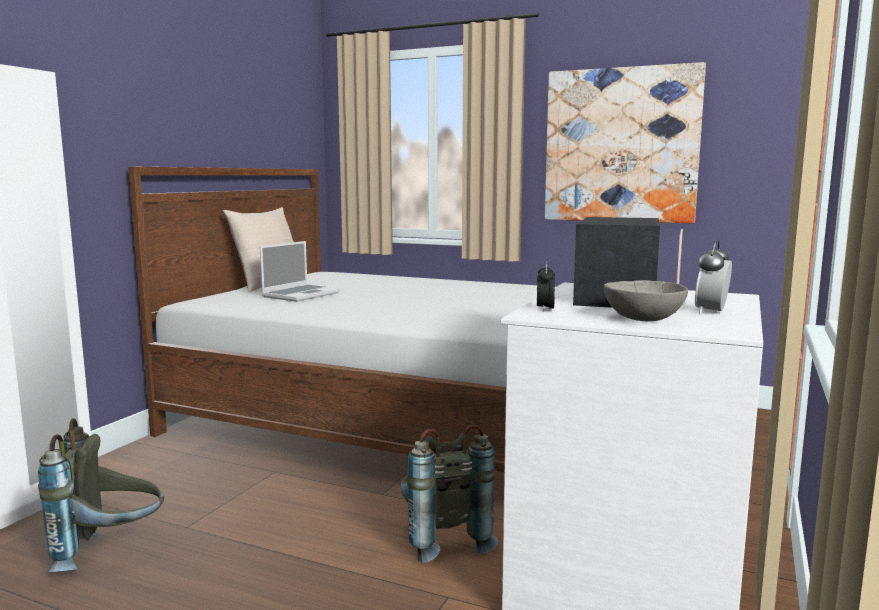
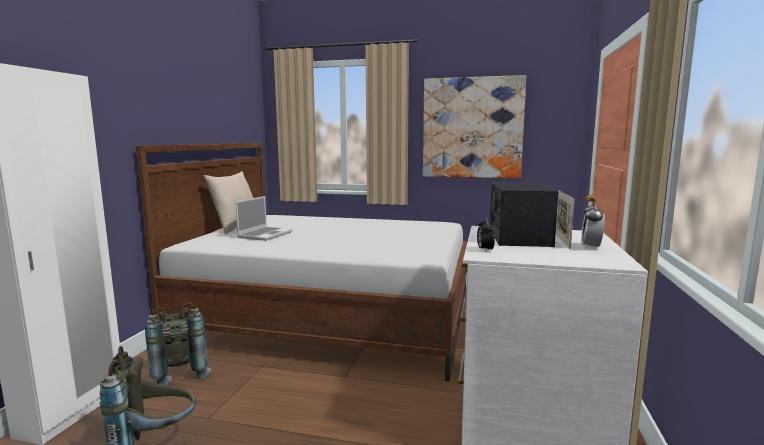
camera: 10 degrees left, 0 degrees up
grey backpack [401,424,498,563] -> grey backpack moved to [145,302,211,385]
grey bowl [604,280,688,321] -> none

